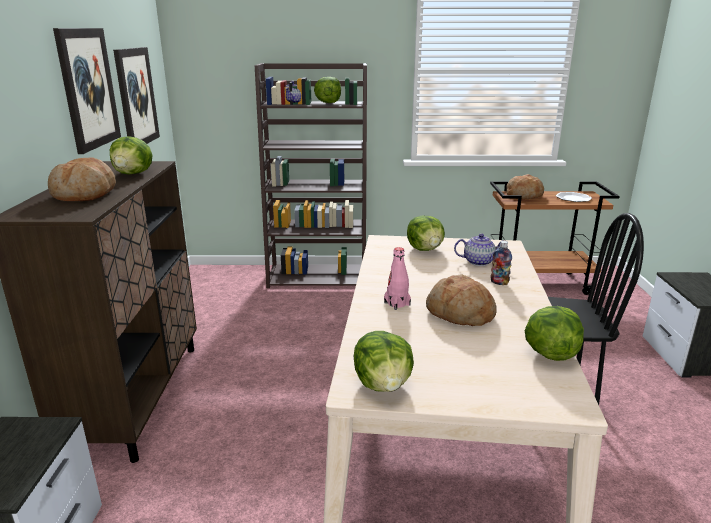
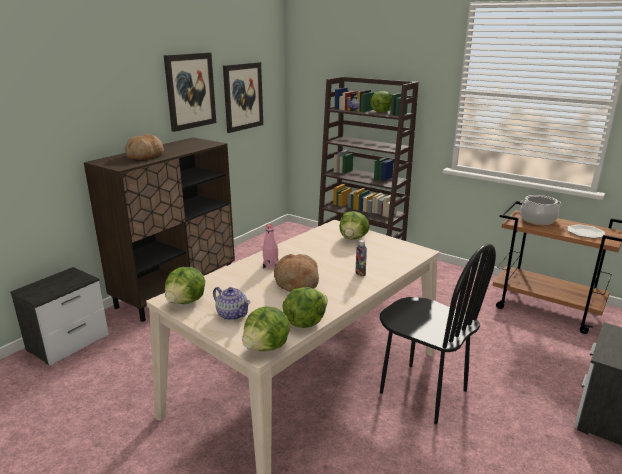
camera: 35 degrees right, 0 degrees up
lettuce [110,136,152,175] -> lettuce moved to [242,306,290,351]
teapot [454,233,505,266] -> teapot moved to [213,287,251,320]
bread [506,174,544,200] -> cooking pot [520,195,562,225]

